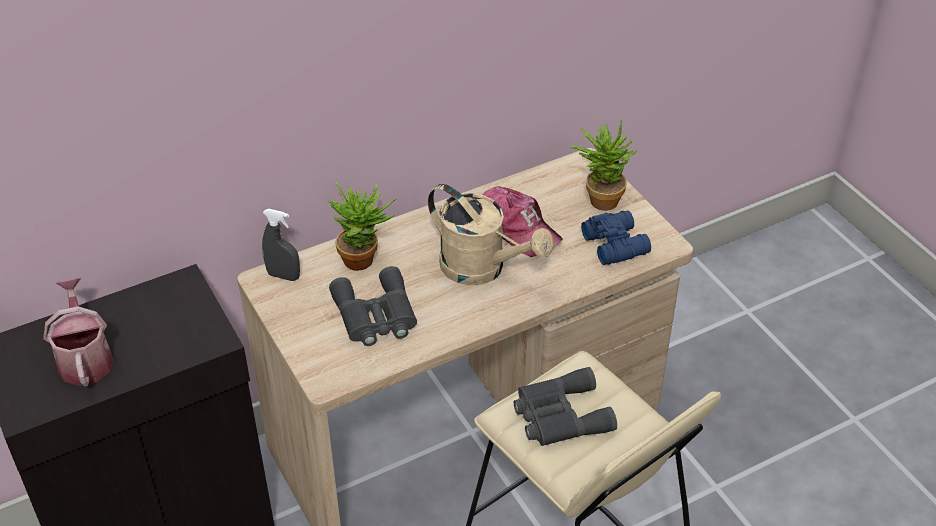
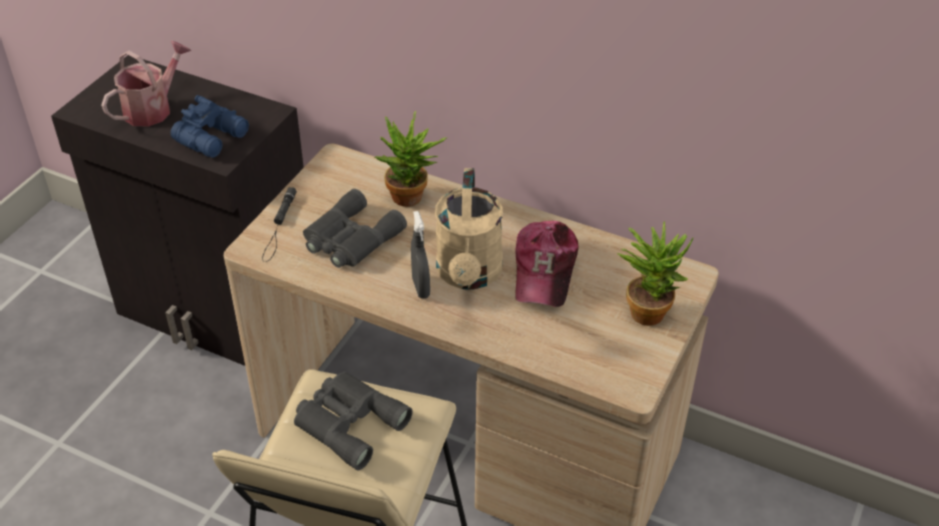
camera: 55 degrees right, 0 degrees up
grey spray bottle [262,209,300,281] -> grey spray bottle moved to [411,211,430,299]
blue binoculars [581,210,651,265] -> blue binoculars moved to [171,95,249,158]
none -> black flashlight [262,187,297,262]

